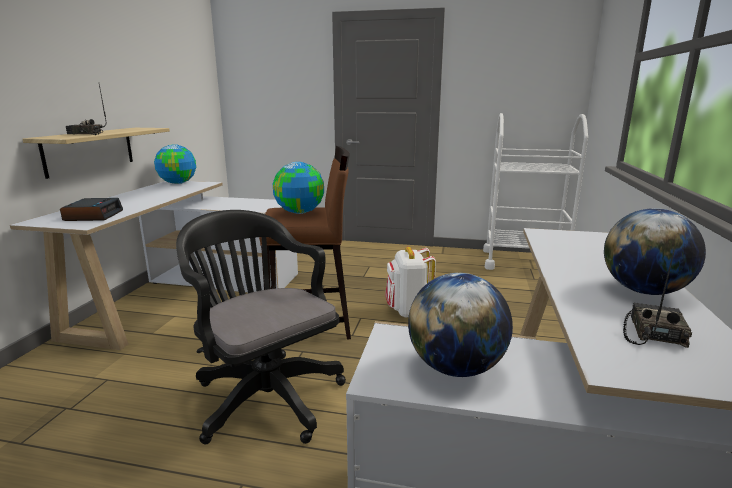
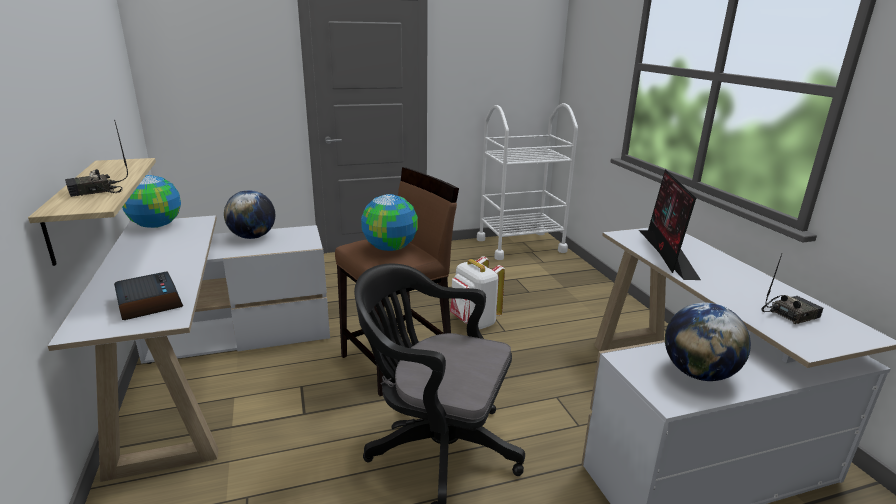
camera: 30 degrees left, 5 degrees up
globe [604,208,706,295] -> globe moved to [224,190,275,239]
radio [623,249,692,348] -> radio turned 75 degrees clockwise [761,254,823,324]
none -> monitor [639,169,701,280]

